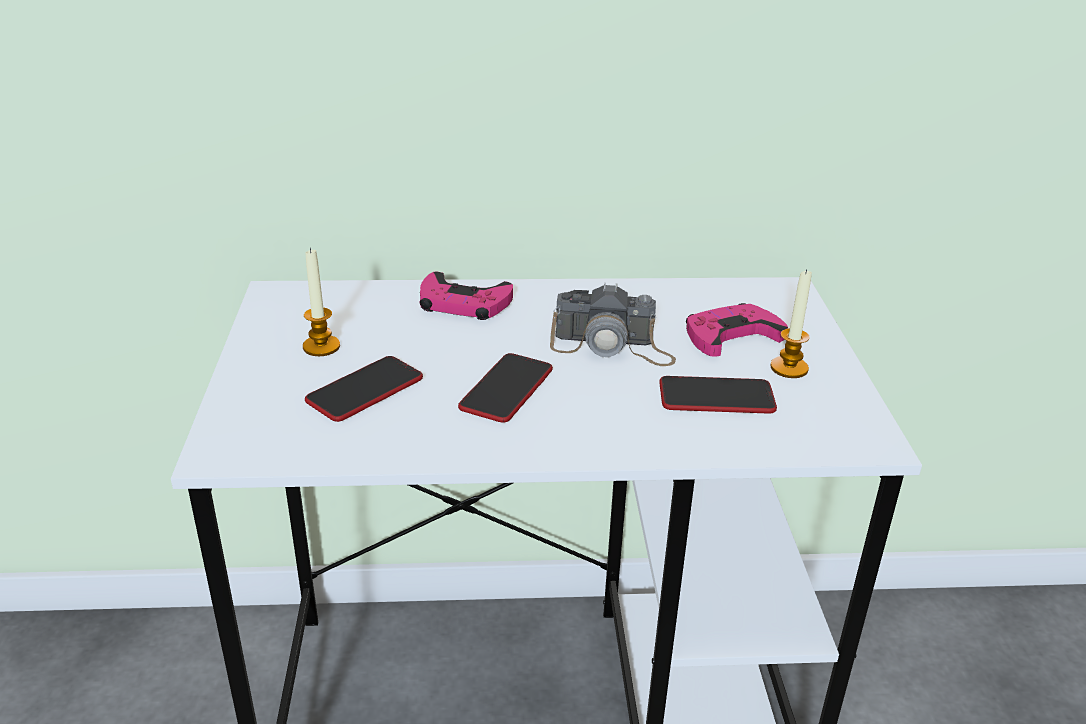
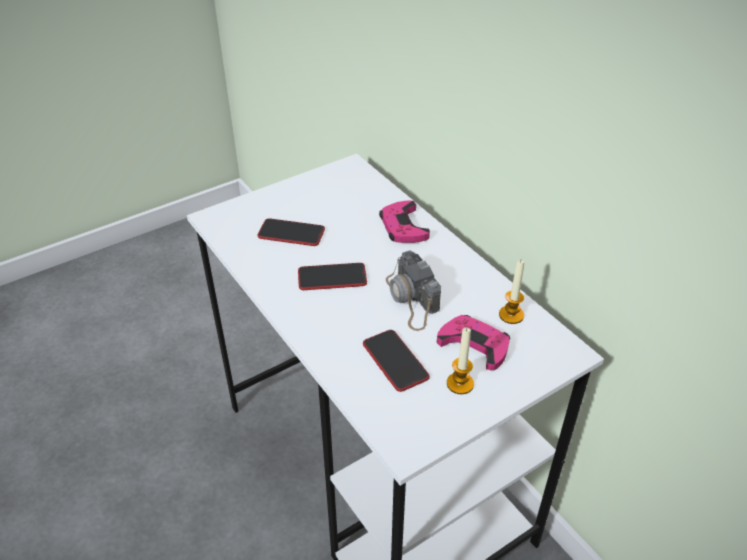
camera: 60 degrees right, 10 degrees up
candle [303,248,340,356] -> candle moved to [499,260,525,324]

